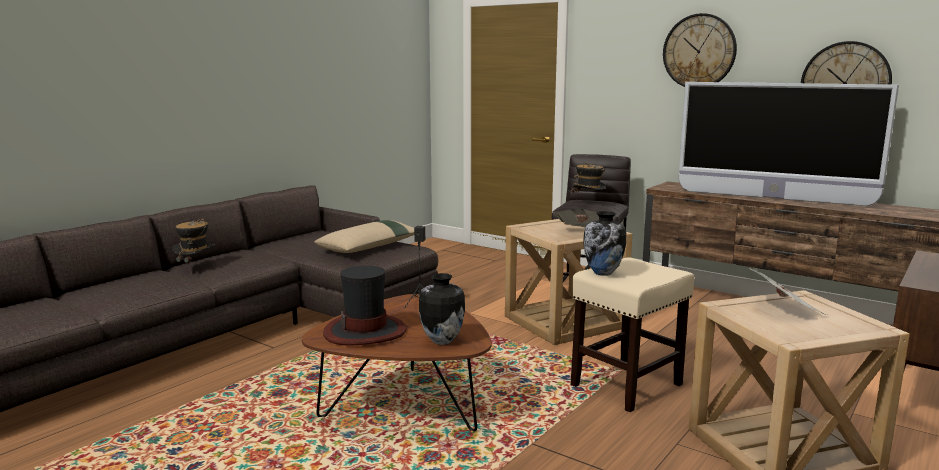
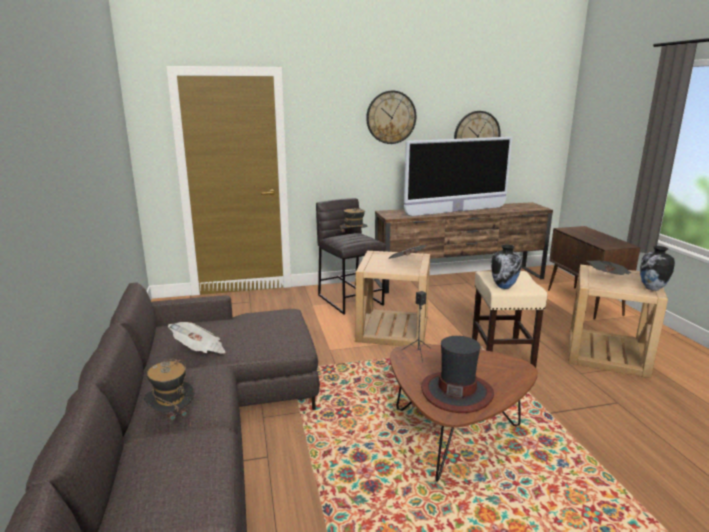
camera: 50 degrees left, 5 degrees up
beige pillow [314,220,414,253] -> none
vase [419,273,465,345] -> vase moved to [640,246,675,291]
none -> newspaper [168,322,226,354]

